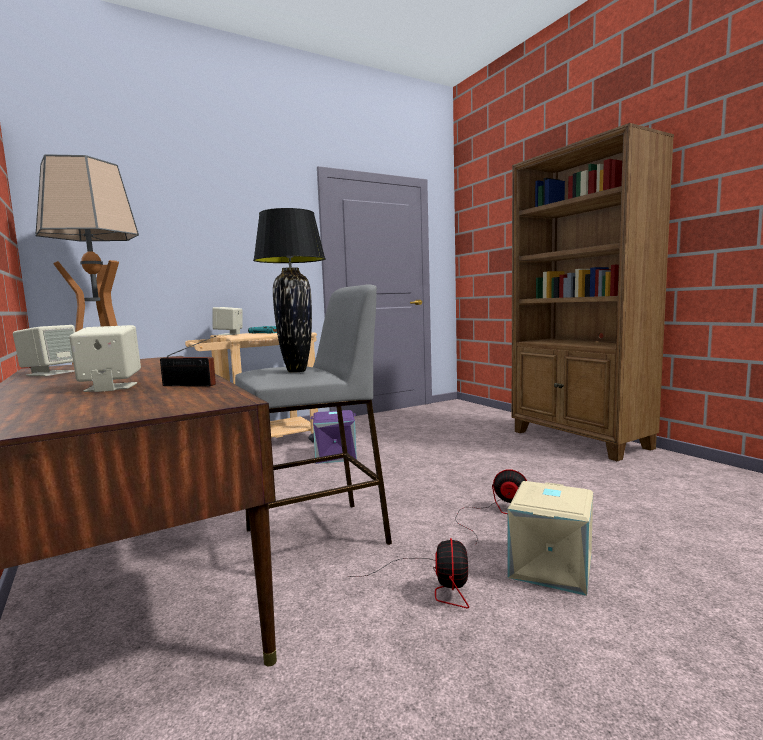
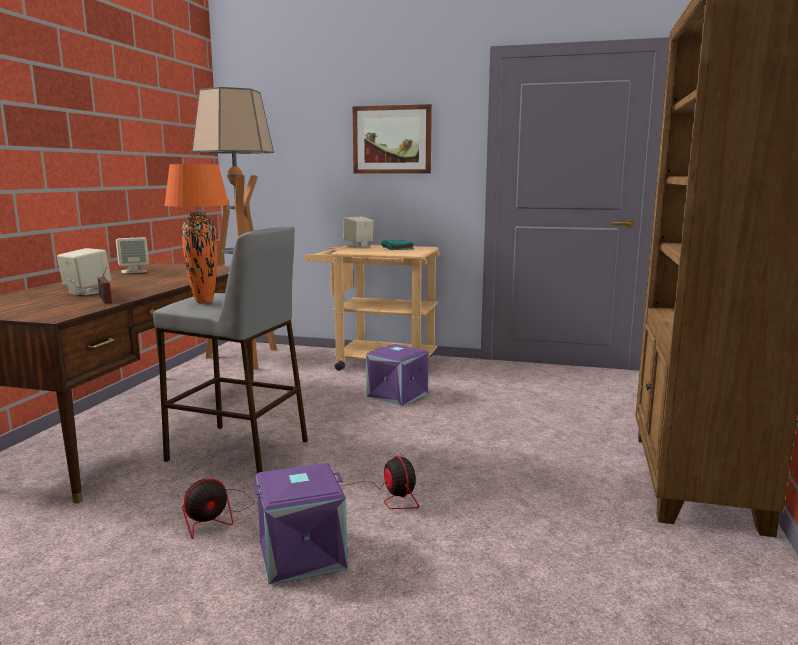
camera: 45 degrees right, 5 degrees up
black table lamp [253,208,326,373] -> orange table lamp [164,164,229,303]
beige storage box [507,481,593,596] -> purple storage box [253,463,347,584]
none -> picture [353,104,432,174]

